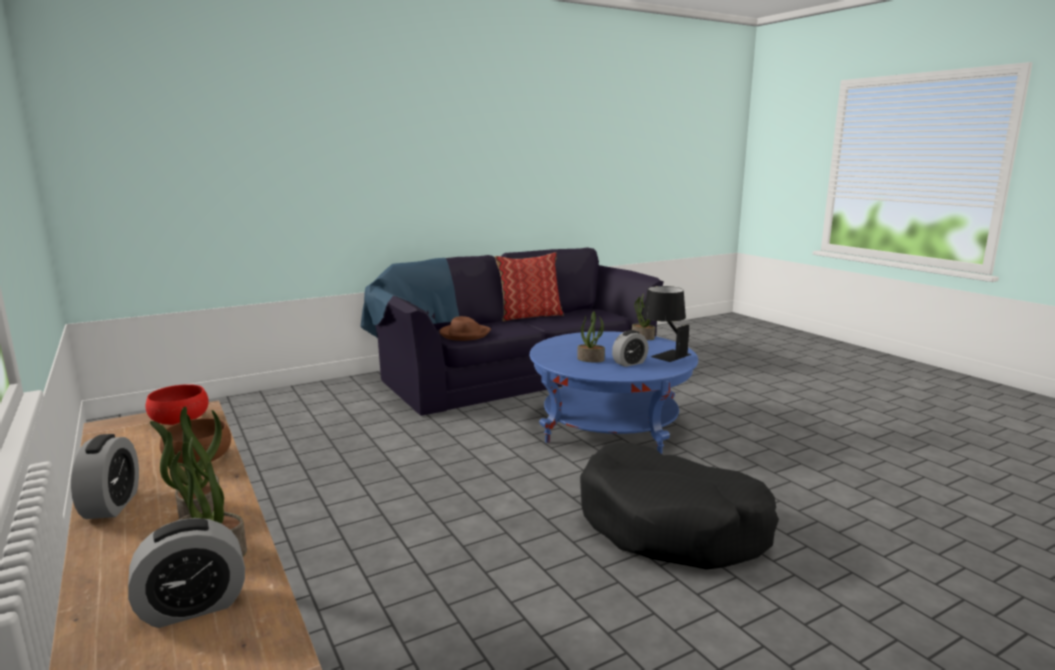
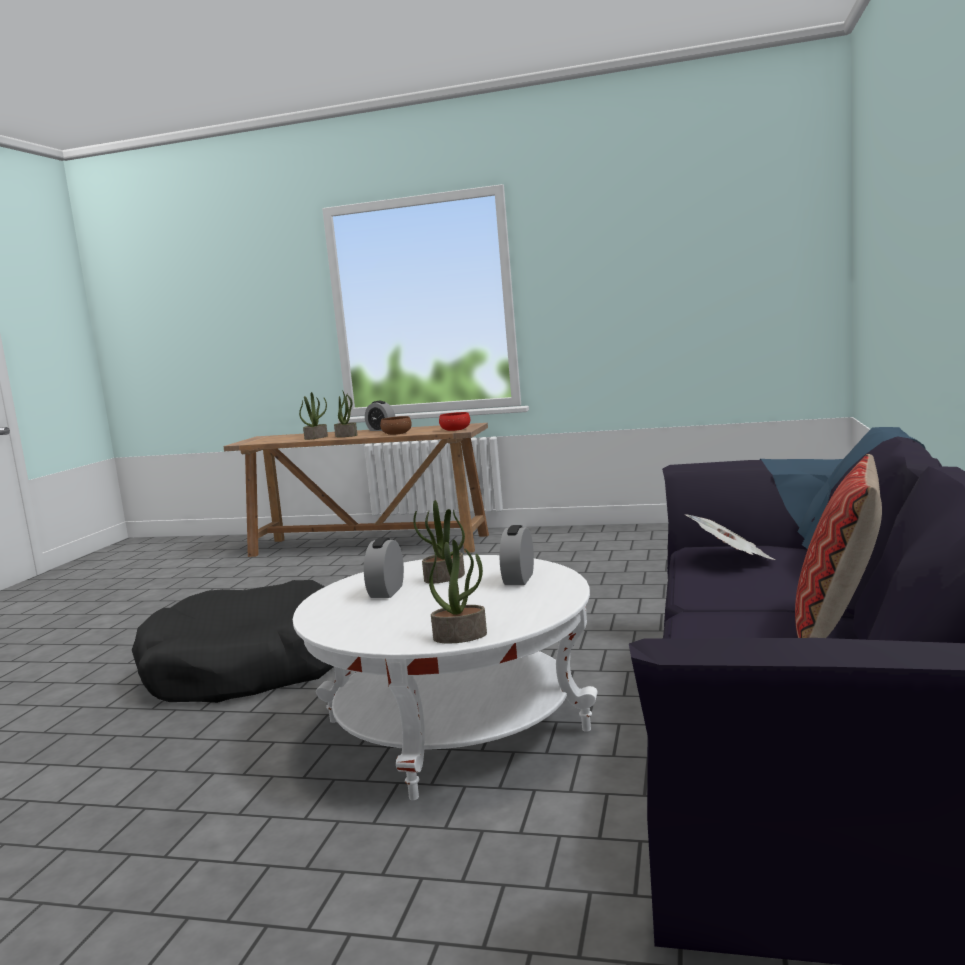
camera: 135 degrees right, 5 degrees down
alarm clock [128,518,245,628] -> alarm clock moved to [500,525,534,585]
brown hat [439,316,491,341] -> newspaper [684,514,775,560]
blue coffee table [530,331,698,454] -> white coffee table [293,555,598,800]
black table lamp [643,286,691,362] -> none

